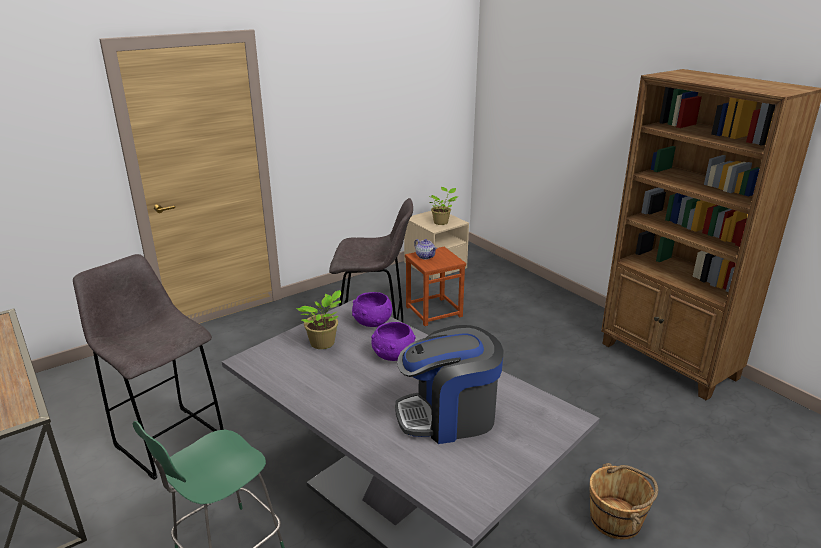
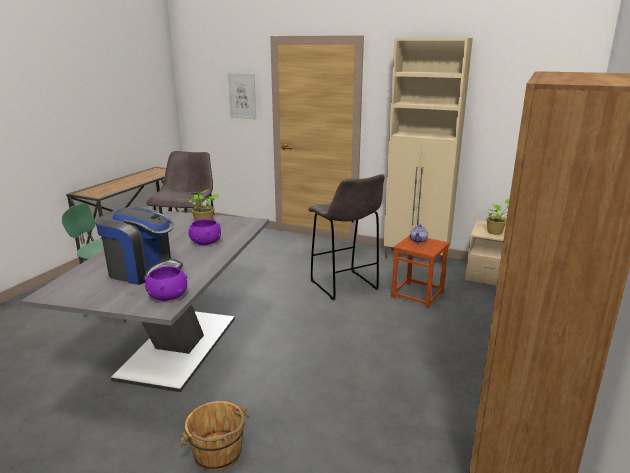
camera: 60 degrees right, 5 degrees down
purple bowl [352,292,392,327] -> purple bowl moved to [145,266,187,301]
coffee machine [395,325,504,444] -> coffee machine turned 150 degrees clockwise [96,207,183,285]
none -> picture [228,73,256,119]
none -> beige cabinet [383,38,473,268]

